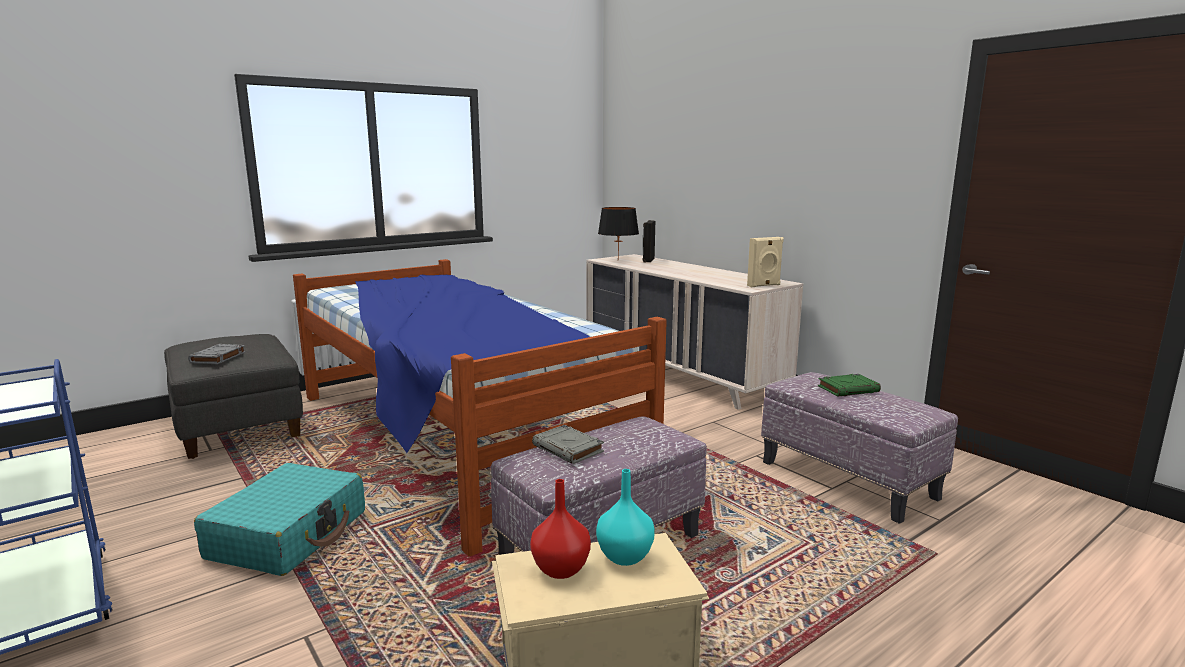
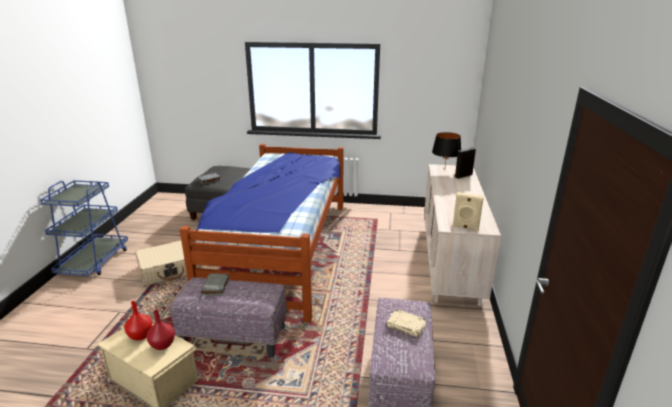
camera: 45 degrees right, 10 degrees up
turquoise suitcase [194,463,365,576] -> beige suitcase [135,241,199,286]
turquoise vase [596,469,655,566] -> red vase [147,309,175,350]
green book [818,374,881,396] -> beige book [386,309,427,337]

